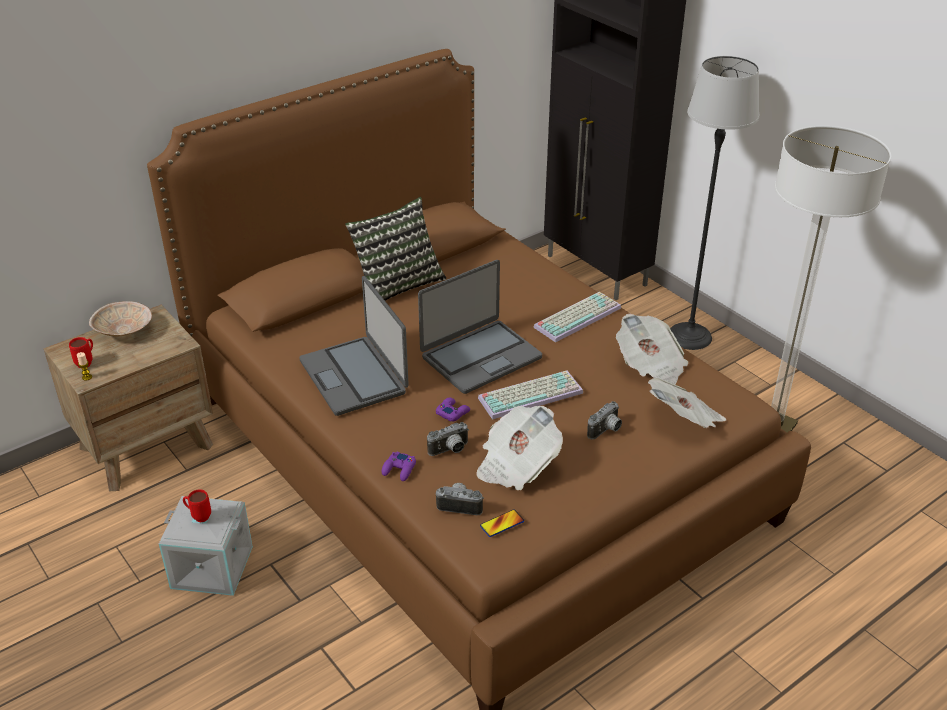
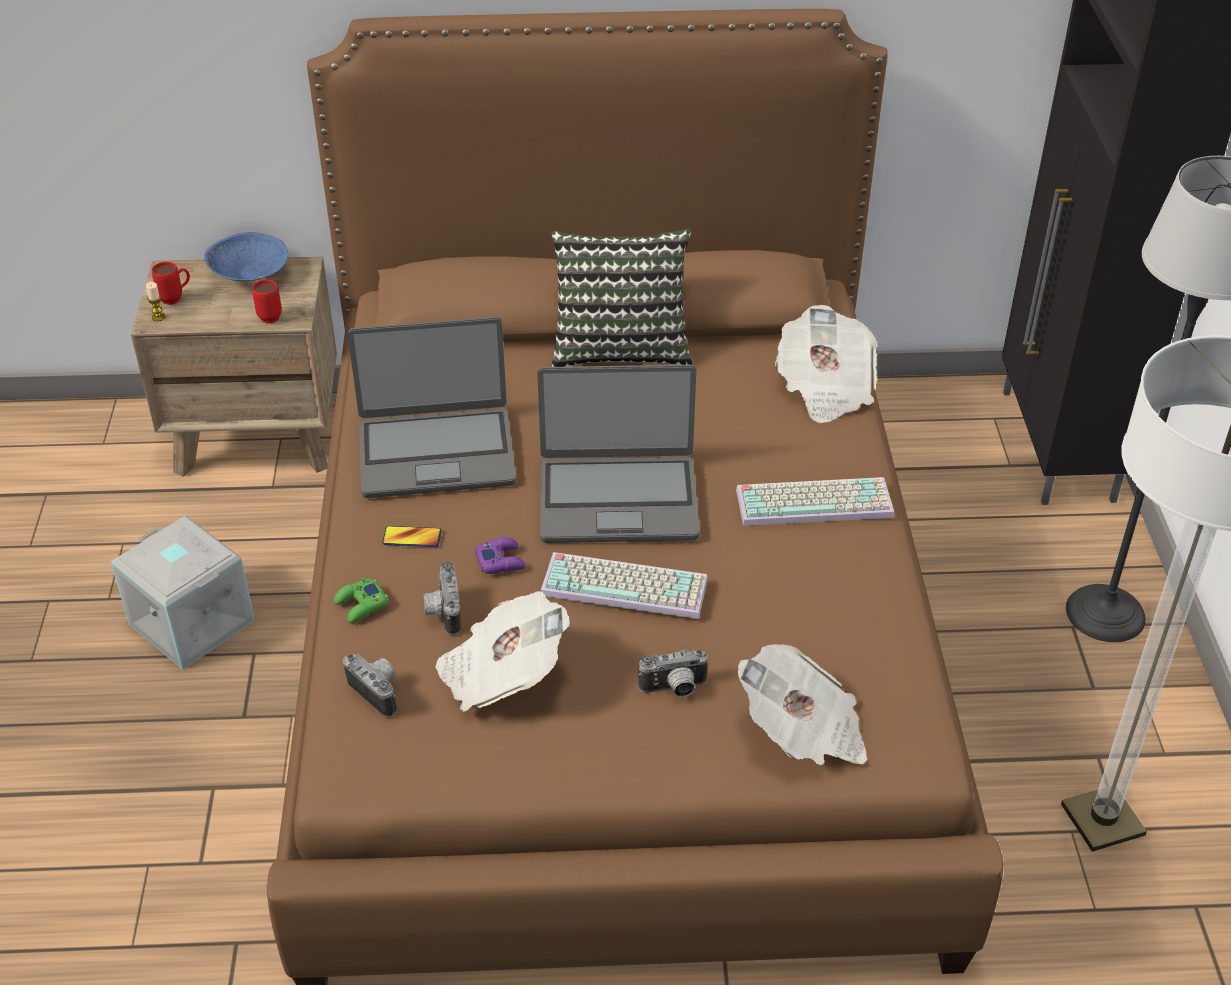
camera: 35 degrees right, 5 degrees up
beige bowl [89,301,152,336] -> blue bowl [204,232,289,282]
red mug [183,489,211,522] -> red mug moved to [252,280,282,323]
laptop [299,276,409,416] -> laptop turned 105 degrees counterclockwise [347,317,516,498]
purple game controller [382,452,416,481] -> green game controller [334,577,389,623]
camera [427,422,469,456] -> camera turned 75 degrees clockwise [423,562,461,635]
phone [480,509,524,537] -> phone moved to [382,526,442,547]
newspaper [616,313,689,385] -> newspaper moved to [775,305,877,423]

